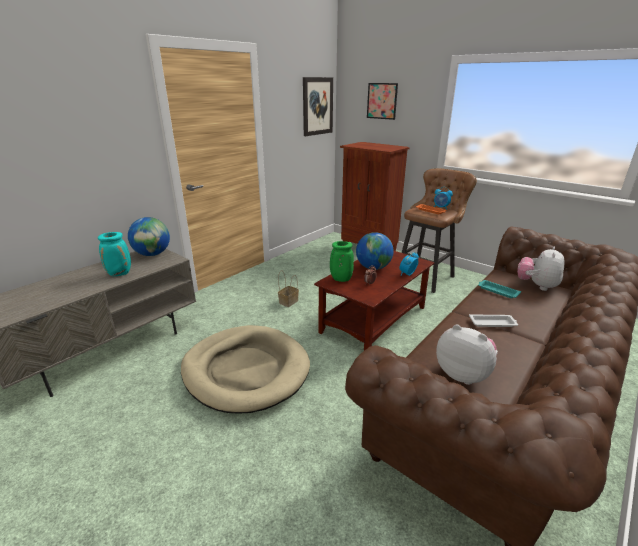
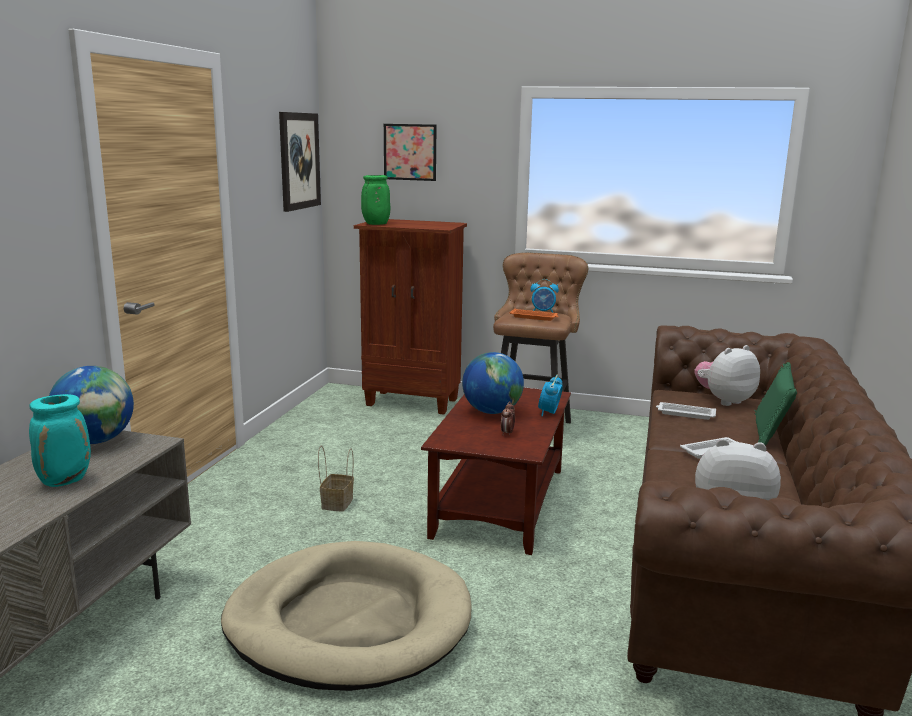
camera: 25 degrees left, 10 degrees down
green vase [330,241,354,282] -> green vase moved to [361,175,391,225]
turquoise tray [478,280,521,298] -> white tray [656,402,716,420]
plush toy [517,247,564,291] -> plush toy turned 60 degrees clockwise [695,345,760,406]
none -> green pillow [755,362,797,446]

